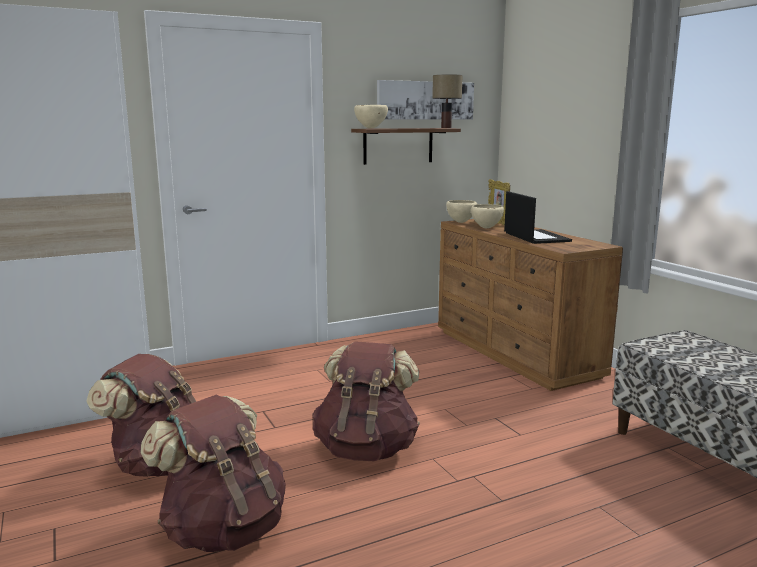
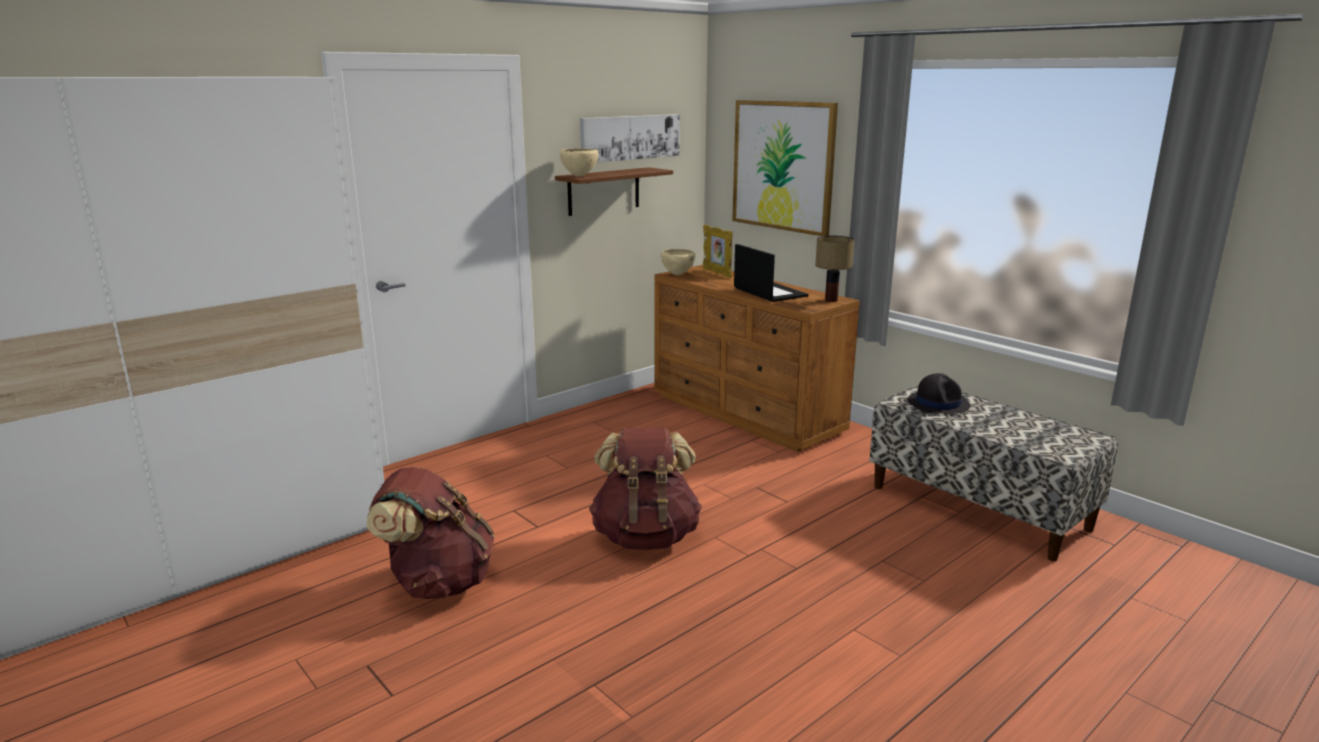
camera: 15 degrees left, 5 degrees up
brown backpack [140,395,286,552] -> none
table lamp [432,74,463,128] -> table lamp moved to [815,236,854,302]
beige bowl [471,204,504,228] -> none
none -> picture [732,100,838,236]
none -> black hat [907,373,971,414]

